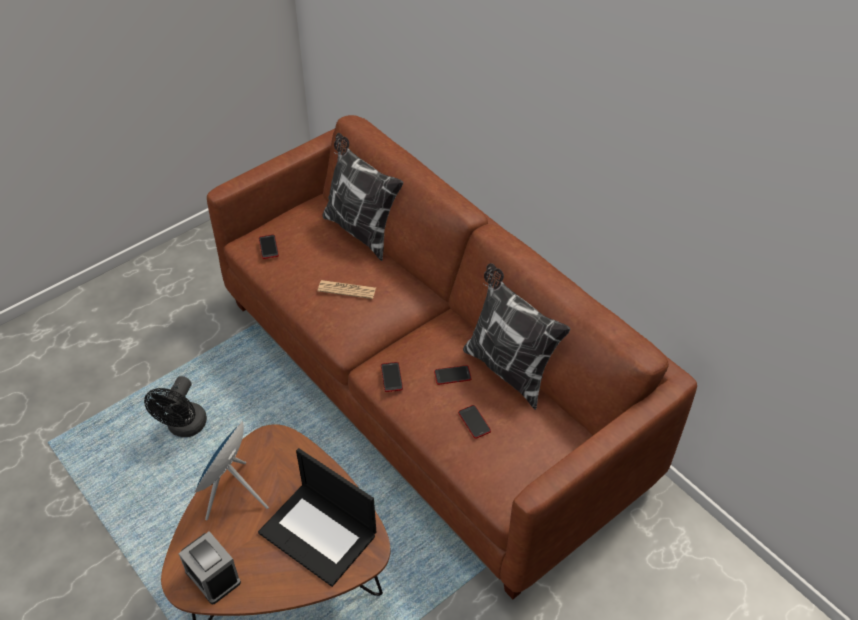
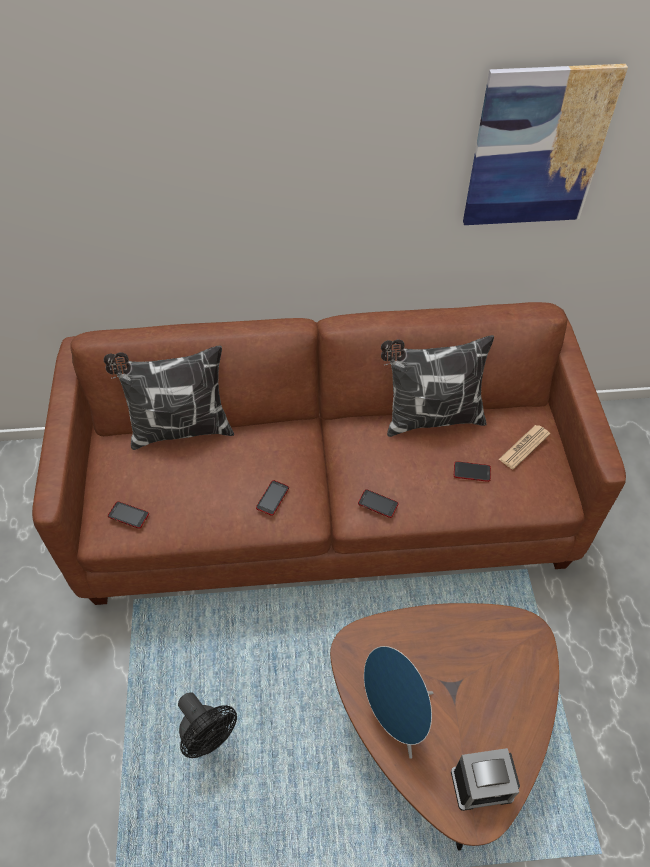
camera: 55 degrees left, 5 degrees up
laptop [258,448,376,587] -> none
newspaper [318,280,376,299] -> newspaper moved to [498,425,550,470]
phone [434,365,472,385] -> phone moved to [256,480,289,516]
none -> picture [463,64,628,225]

